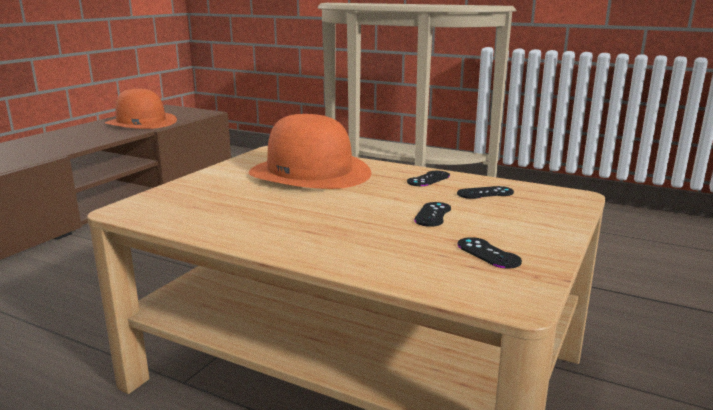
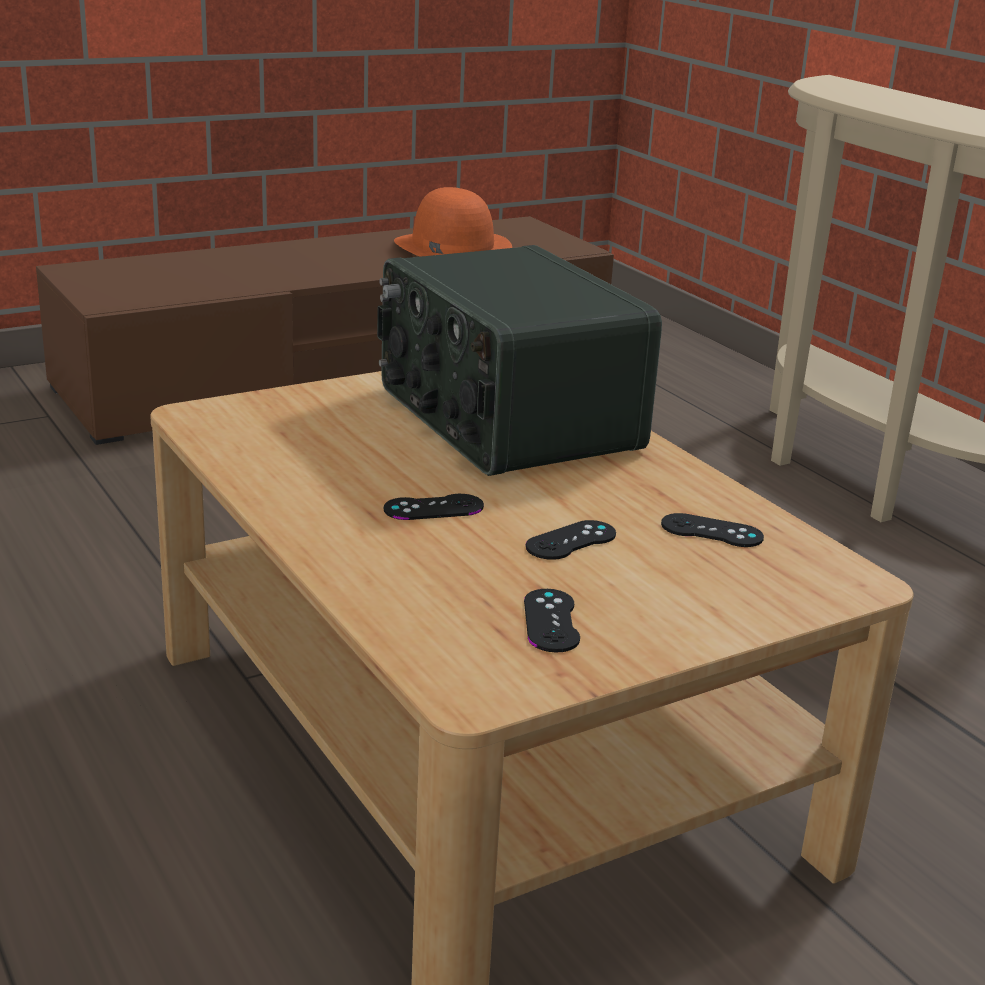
camera: 30 degrees right, 5 degrees up
orange hat [249,114,371,189] -> radio [377,245,662,476]
black game controller [407,171,450,186] -> black game controller moved to [384,494,484,520]

